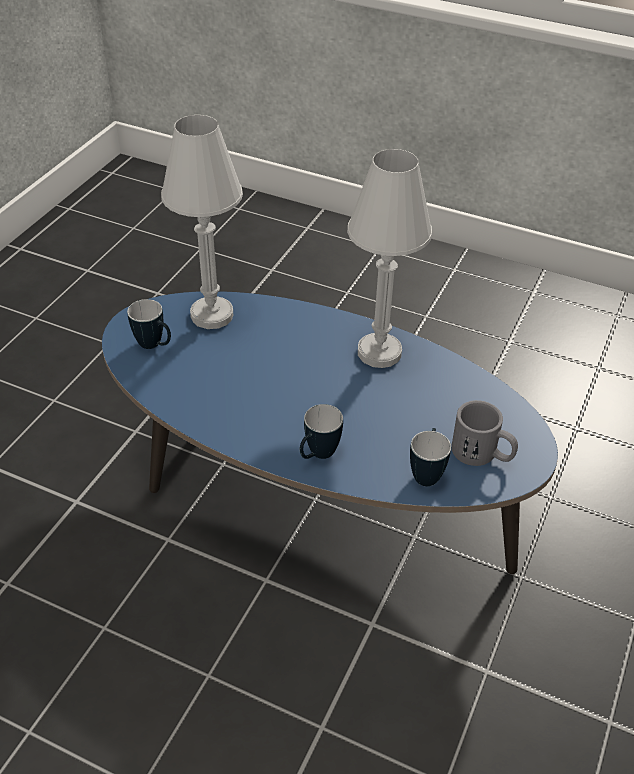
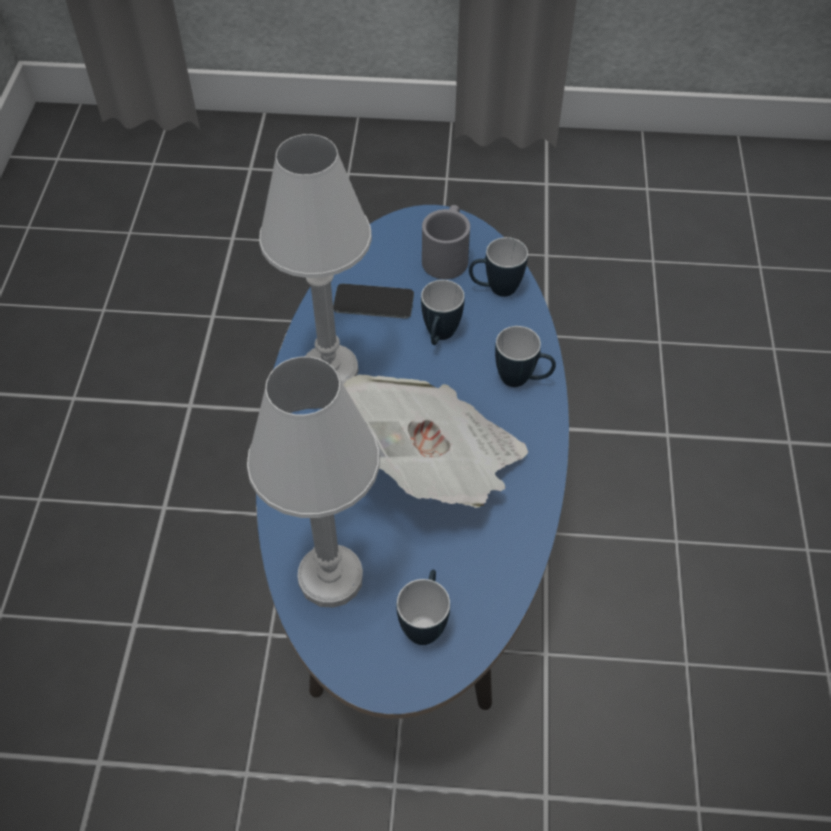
camera: 110 degrees left, 10 degrees up
none -> phone [333,284,414,319]
none -> newspaper [344,374,528,508]
none -> mug [421,280,464,345]

